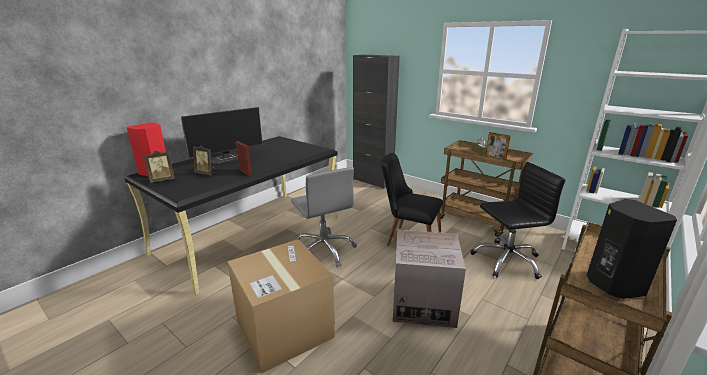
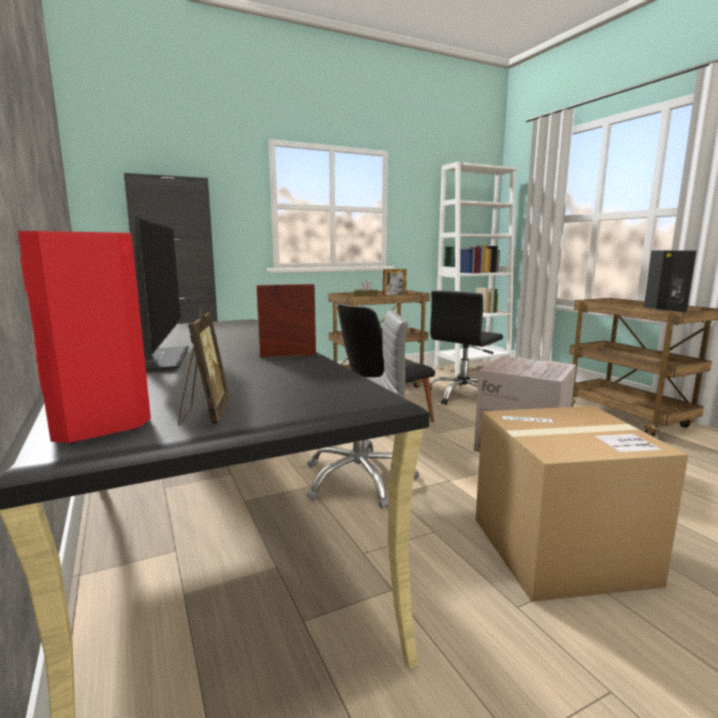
camera: 65 degrees left, 10 degrees down
picture frame [193,145,216,175] -> none
black office chair [470,162,565,279] -> black office chair turned 150 degrees counterclockwise [430,290,503,405]

